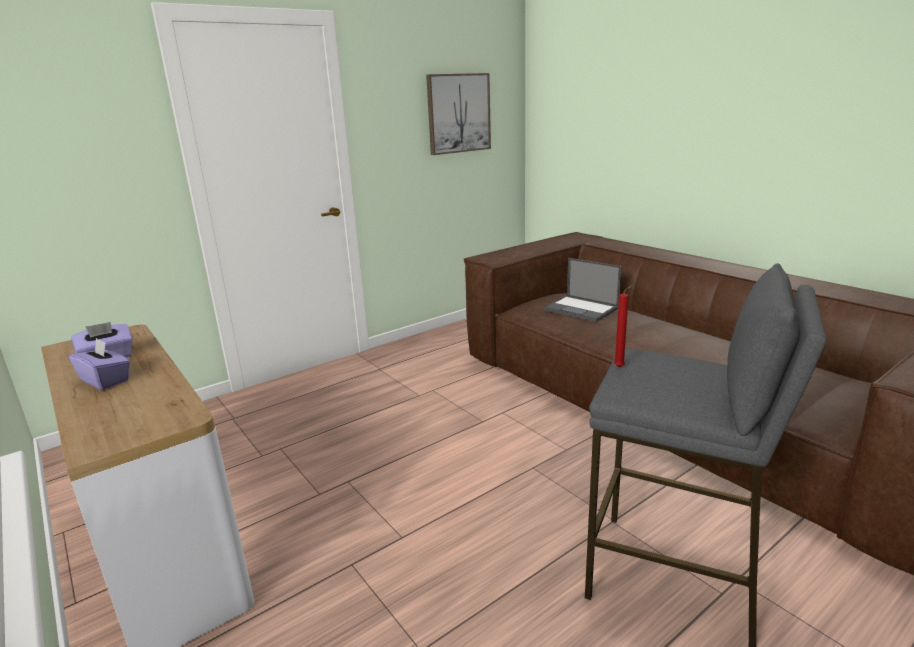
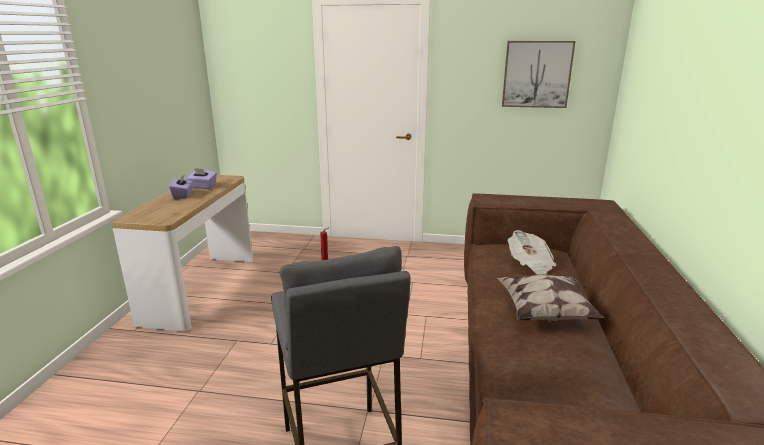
camera: 45 degrees right, 0 degrees up
laptop [544,258,622,322] -> newspaper [508,230,556,275]
none -> pillow [497,274,605,322]

